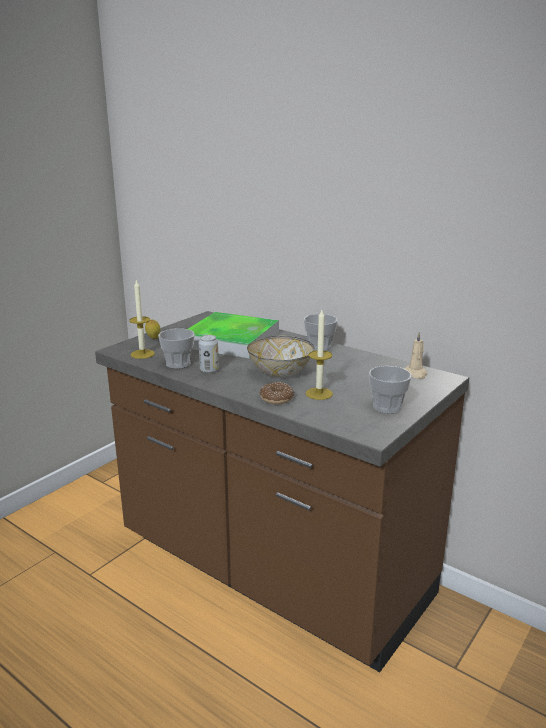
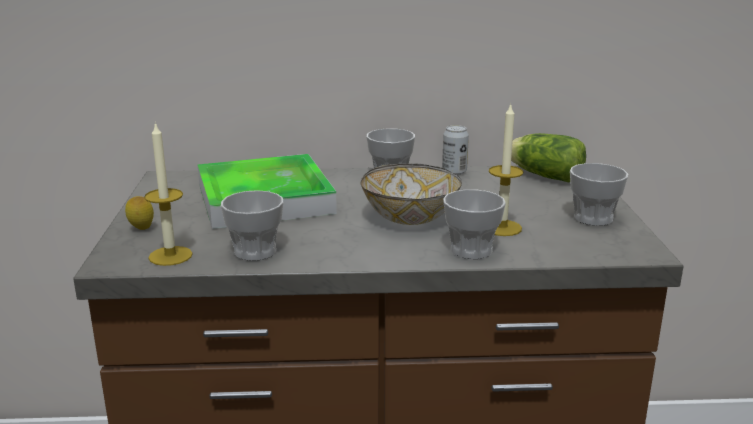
camera: 40 degrees left, 0 degrees up
can [199,335,219,373] -> can moved to [442,125,469,175]
donut [259,382,294,404] -> cup [443,189,506,259]
beige candle [404,332,427,379] -> lettuce [511,133,586,182]

